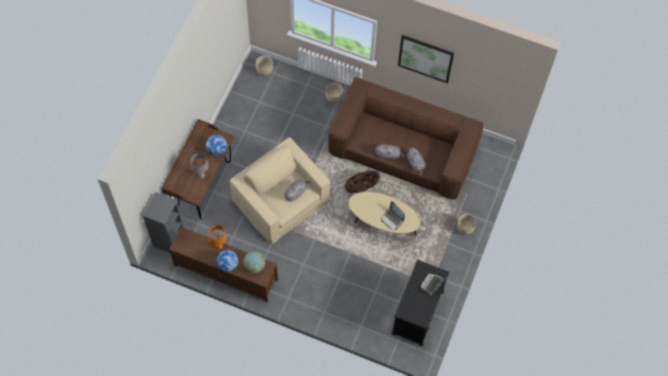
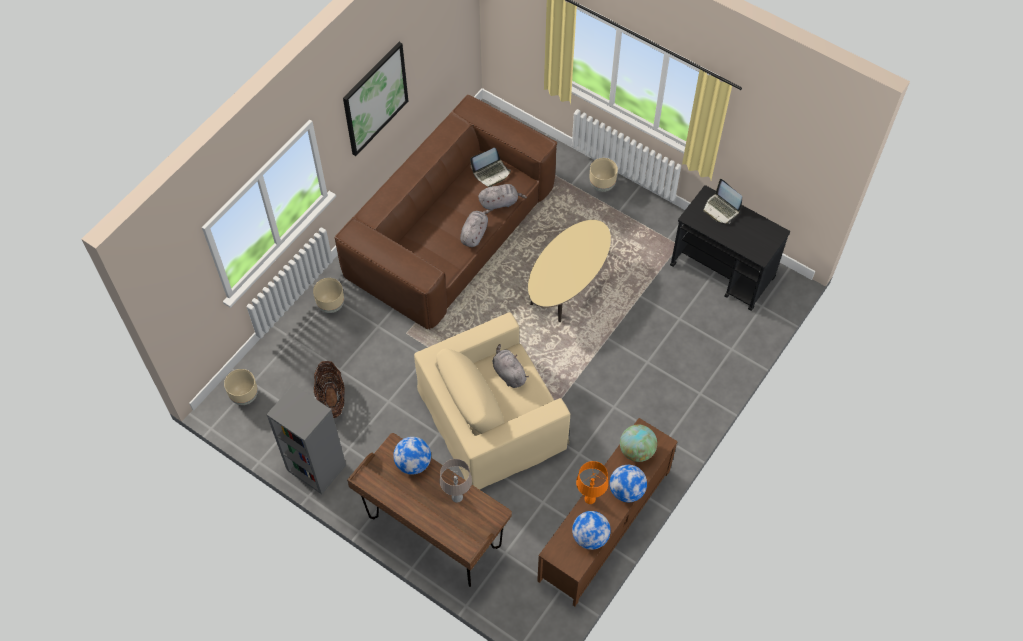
camera: 75 degrees left, 5 degrees down
grey bookcase [143,192,184,253] -> grey bookcase moved to [266,384,346,494]
basket [345,171,380,193] -> basket moved to [314,361,345,418]
laptop [381,201,405,230] -> laptop moved to [470,148,511,187]
none -> globe [572,511,611,550]

